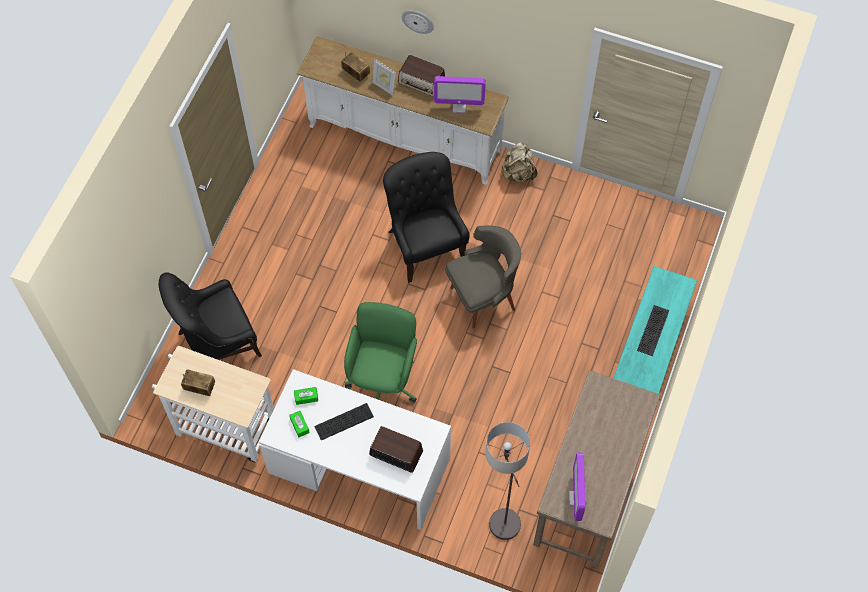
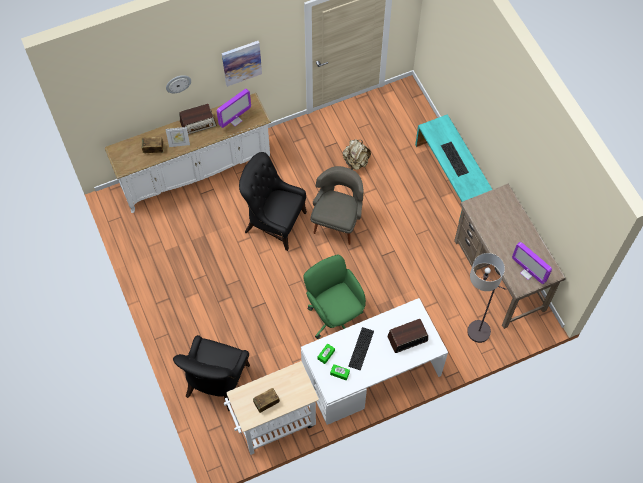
camera: 45 degrees left, 0 degrees up
beige backpack [501,142,537,183] -> beige backpack moved to [343,139,371,170]
none -> picture [222,41,262,87]

